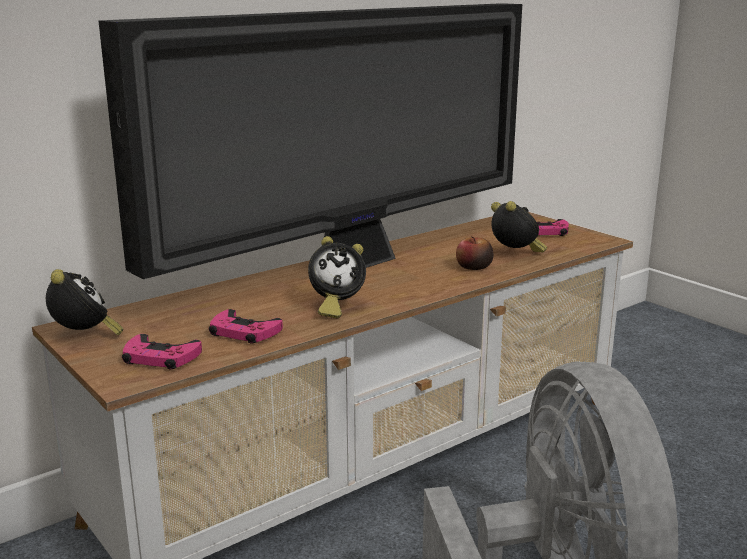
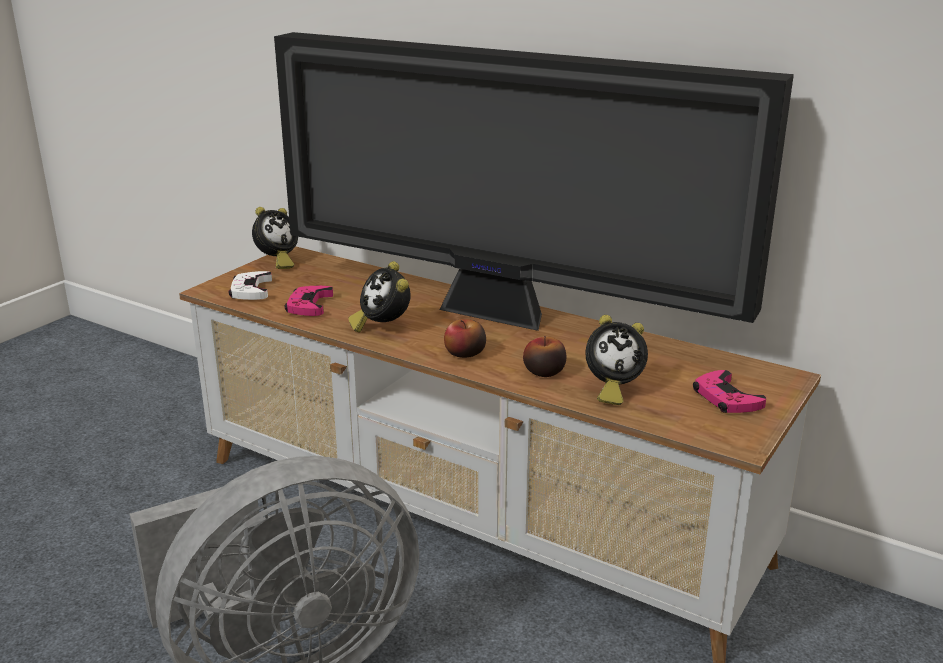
camera: 70 degrees right, 5 degrees up
pink game controller [122,334,202,369] -> white game controller [228,271,272,300]
alarm clock [491,201,547,252] -> alarm clock turned 45 degrees clockwise [585,315,648,405]
none -> apple [444,319,486,358]

